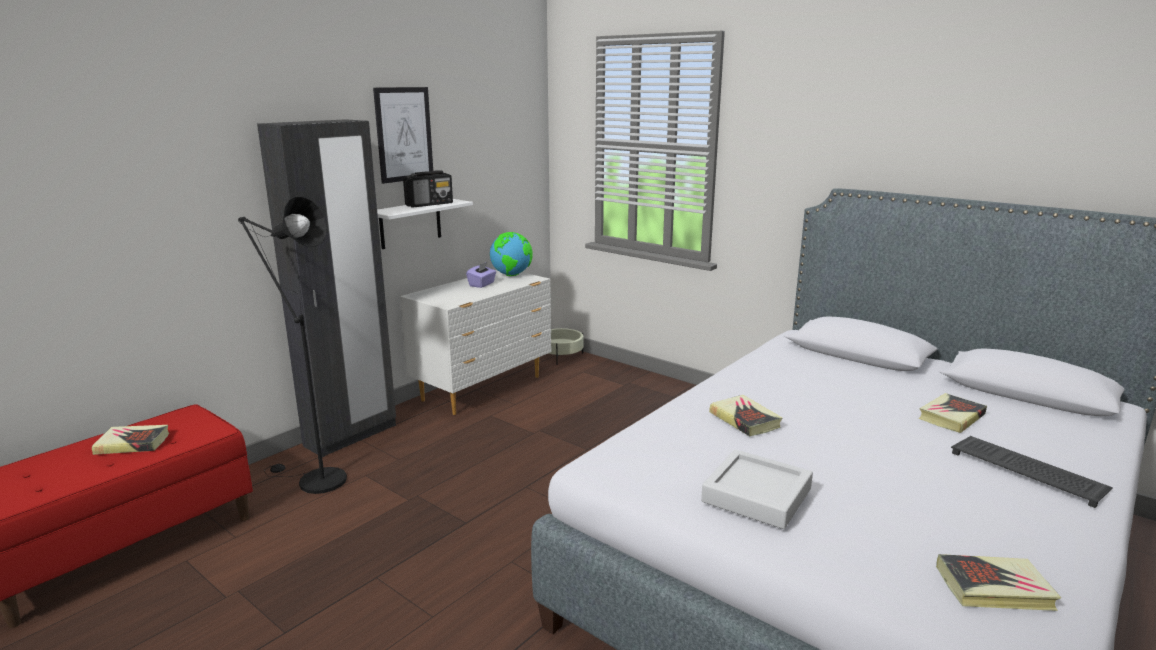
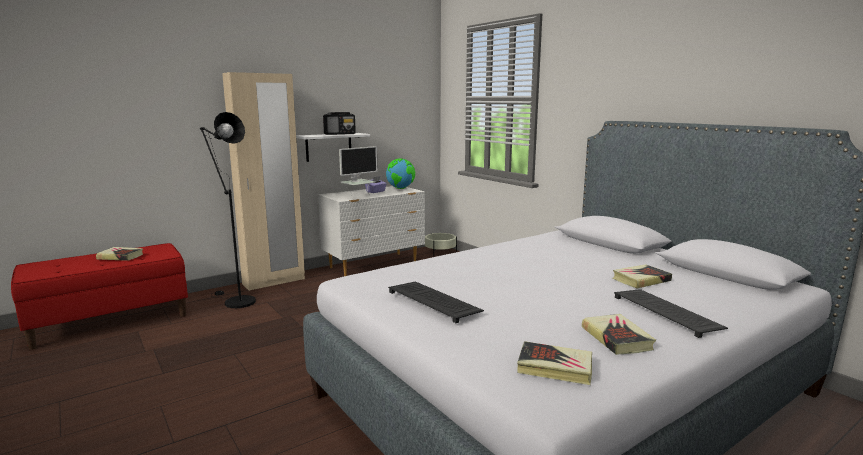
camera: 15 degrees right, 5 degrees down
black wardrobe [257,119,396,457] -> beige wardrobe [222,72,305,291]
picture [373,87,433,184] -> none
grey tray [701,449,813,529] -> keyboard [388,281,484,323]
book [709,395,782,436] -> book moved to [582,314,656,355]
none -> monitor [339,146,378,195]

